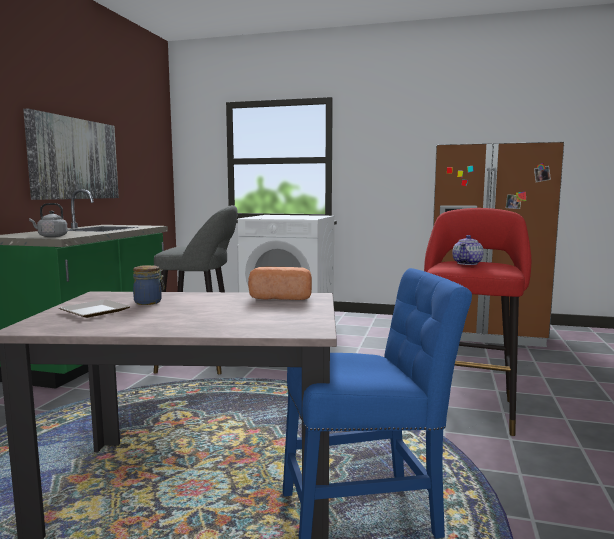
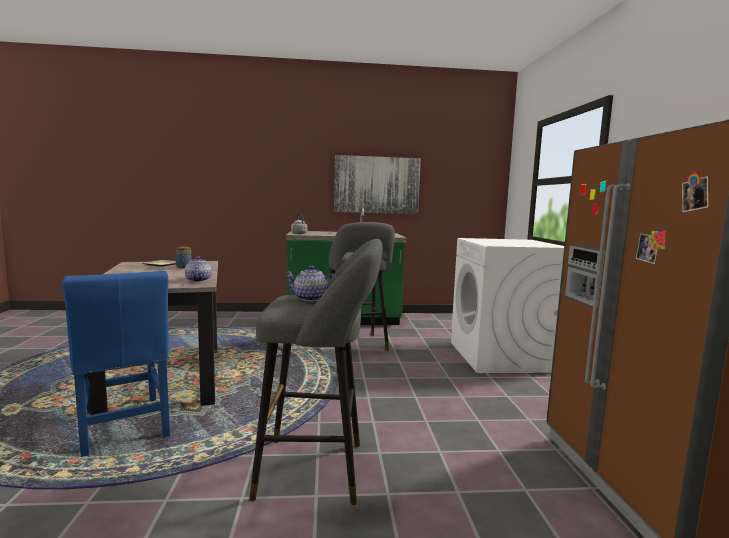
camera: 70 degrees right, 0 degrees up
bread [248,267,312,300] -> teapot [185,256,211,282]
red stool [424,208,531,436] -> grey stool [249,239,383,505]

